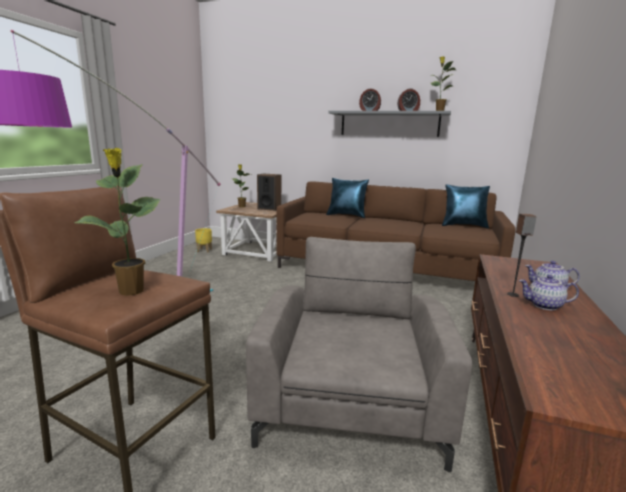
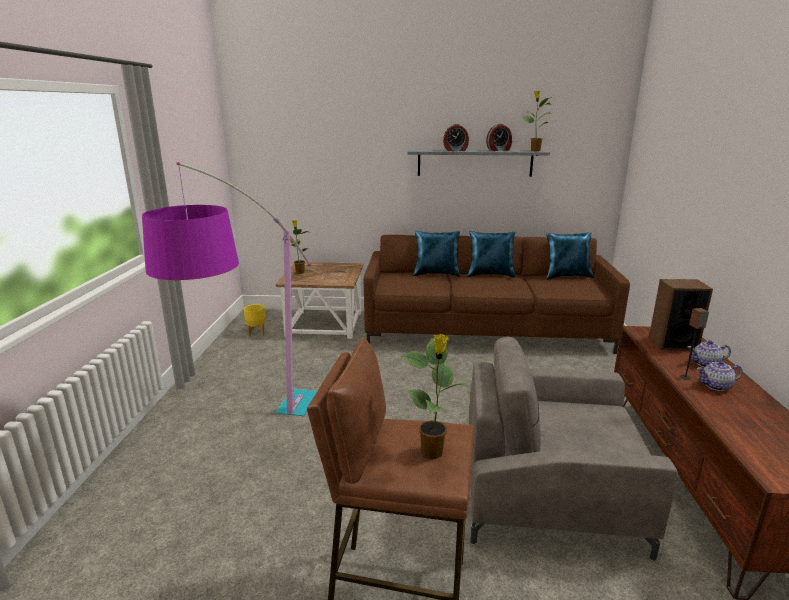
camera: 15 degrees left, 5 degrees up
grey armchair [246,237,472,472] -> grey armchair turned 75 degrees counterclockwise [469,337,678,561]
speaker [257,174,281,211] -> speaker moved to [649,279,713,350]
none -> blue pillow [467,231,516,278]

